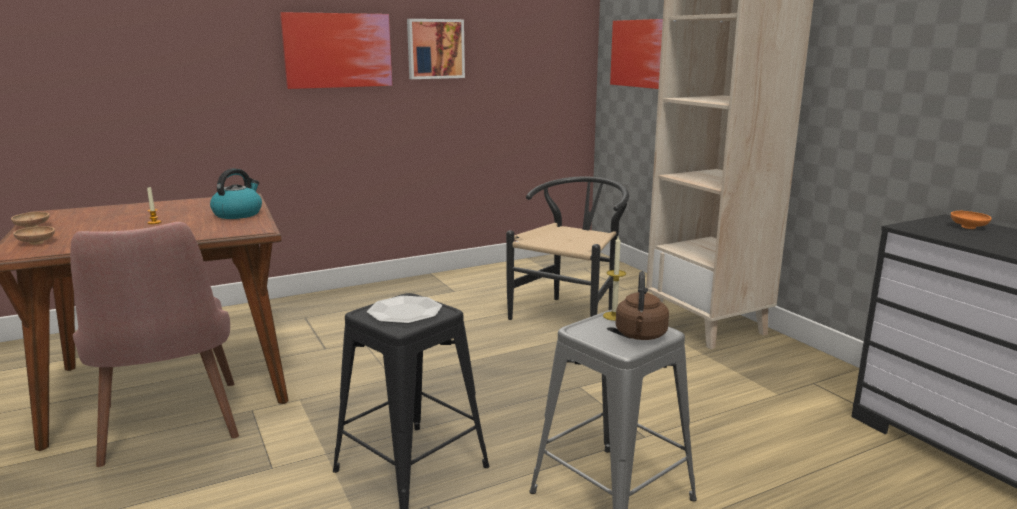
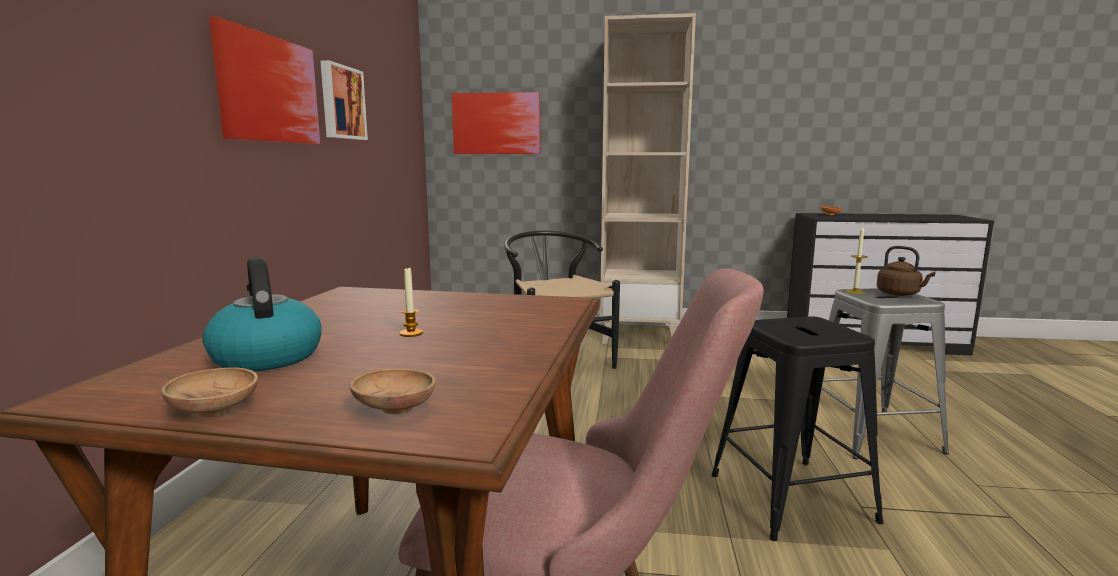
camera: 55 degrees left, 5 degrees down
kettle [210,168,262,219] -> kettle moved to [202,257,322,371]
plate [367,296,442,324] -> none

